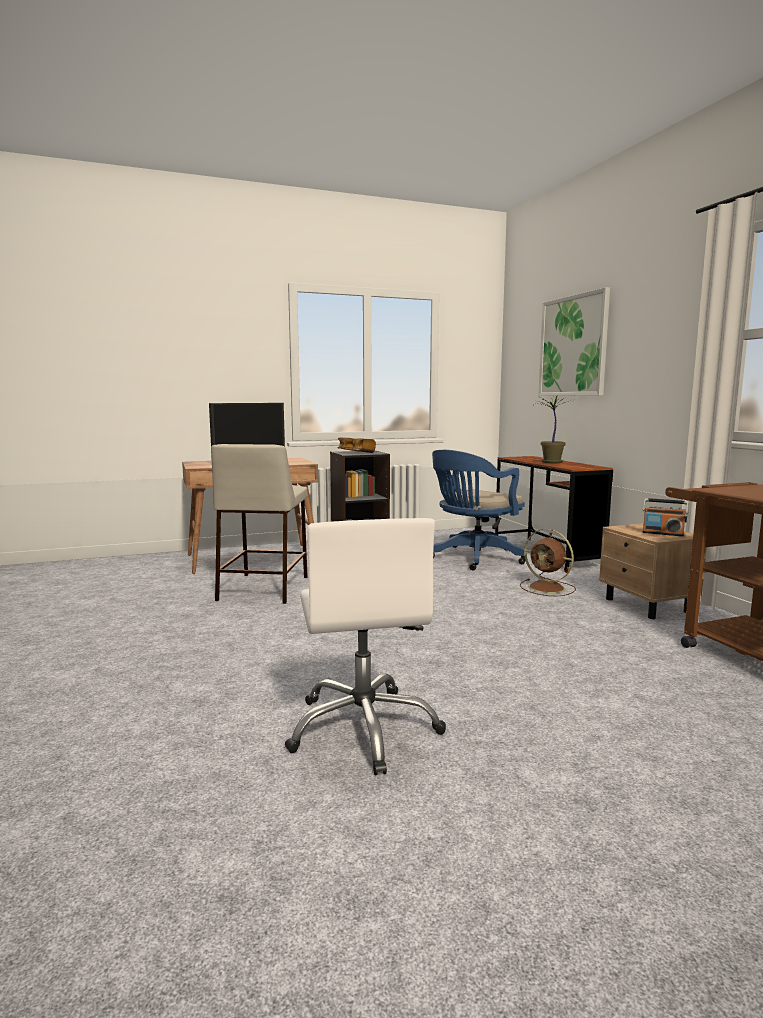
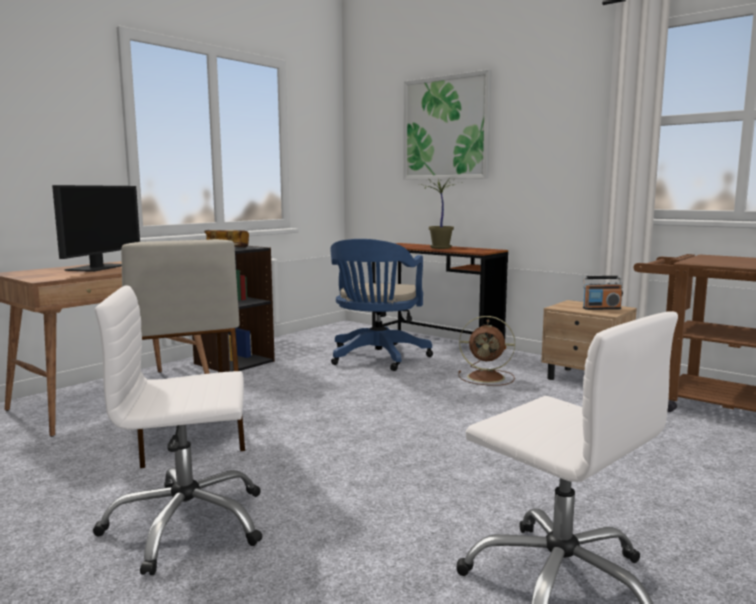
camera: 30 degrees left, 0 degrees up
none -> white office chair [93,286,263,575]

